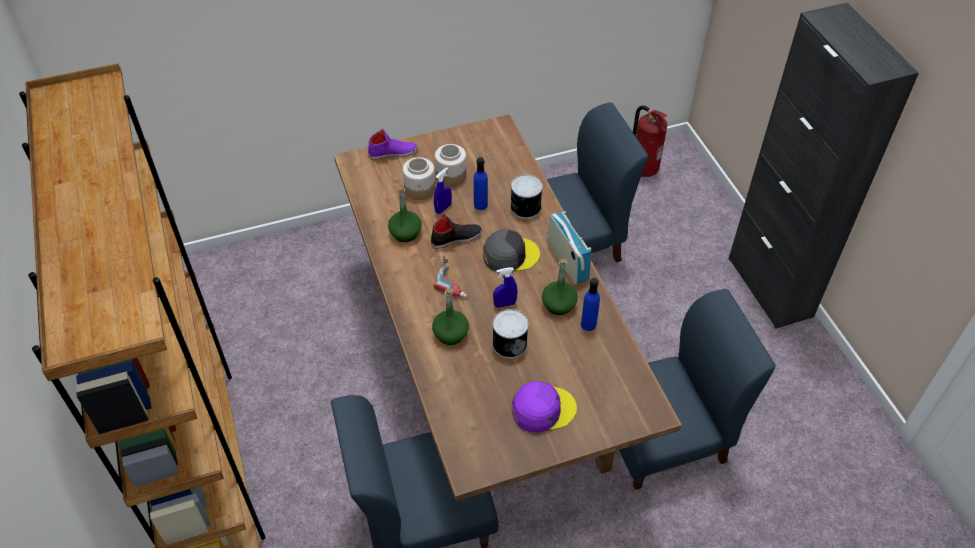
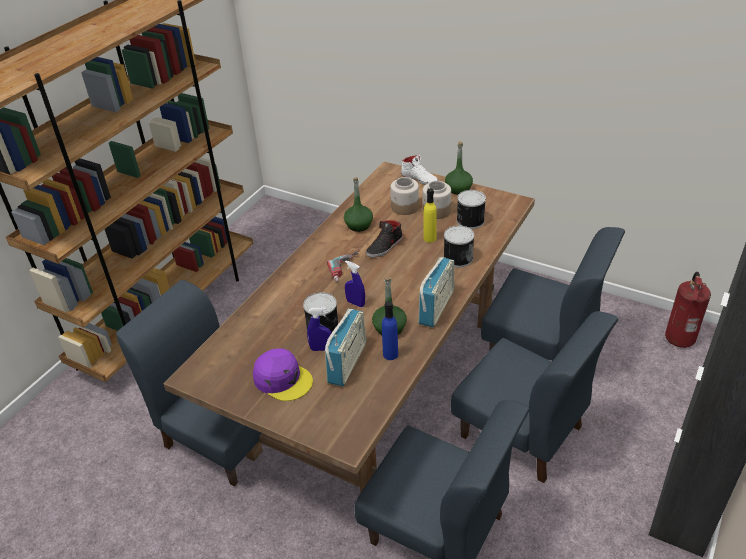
camera: 50 degrees right, 10 degrees down
purple shoe [368,129,418,160] -> white shoe [401,155,438,185]
black shoe [431,214,482,249] -> black shoe turned 105 degrees clockwise [366,220,403,257]
green bottle [432,288,469,345] -> green bottle moved to [445,141,473,195]
blue spray bottle [434,168,452,214] -> blue spray bottle moved to [307,307,332,351]
blue bottle [474,157,488,210] -> yellow bottle [423,188,437,242]
grey cap [483,230,540,273] -> none
none -> radio [325,309,366,386]
none -> blue chair [451,311,618,483]
none -> can [457,190,486,229]

